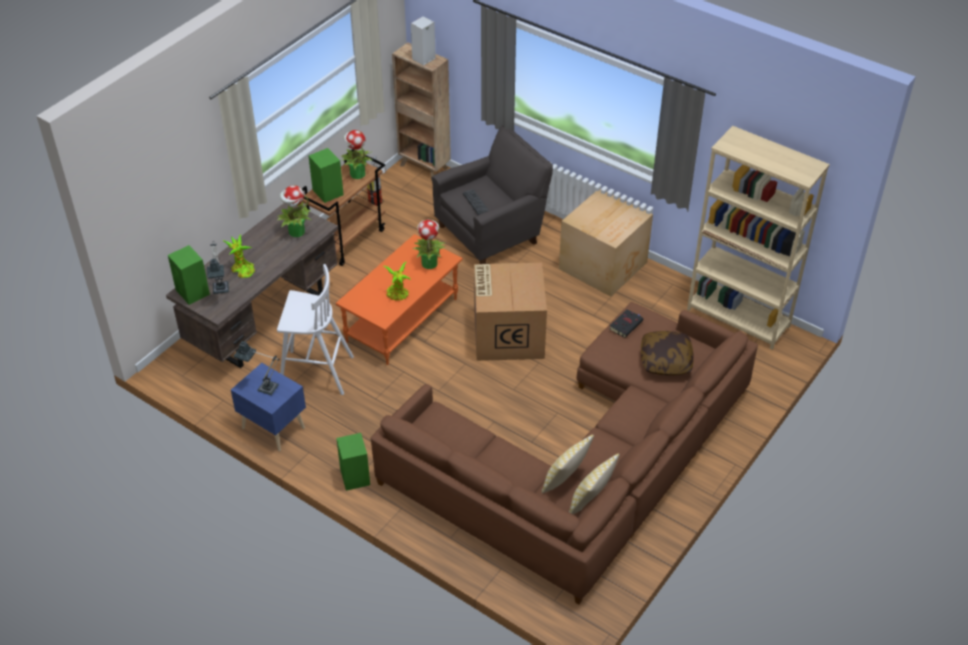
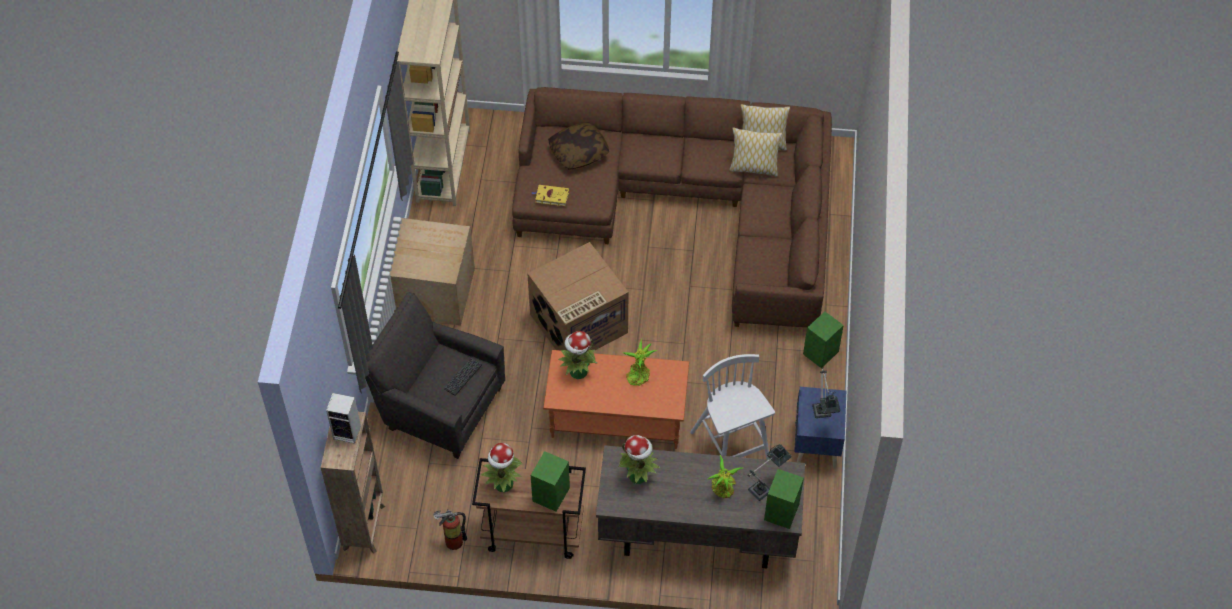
camera: 120 degrees left, 10 degrees up
black book [609,309,643,338] -> yellow book [532,185,569,206]

